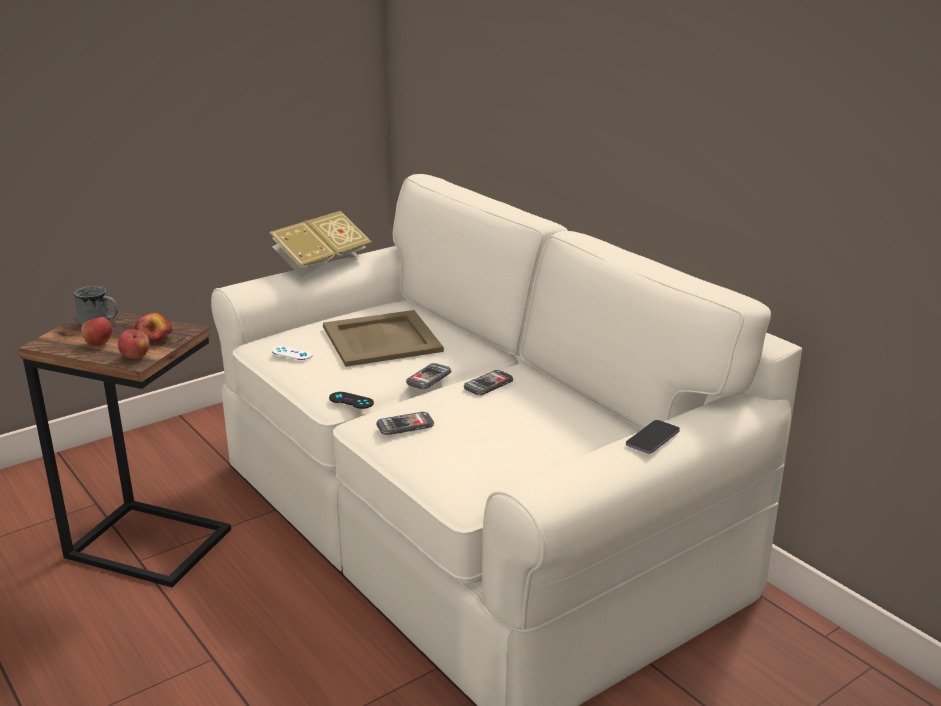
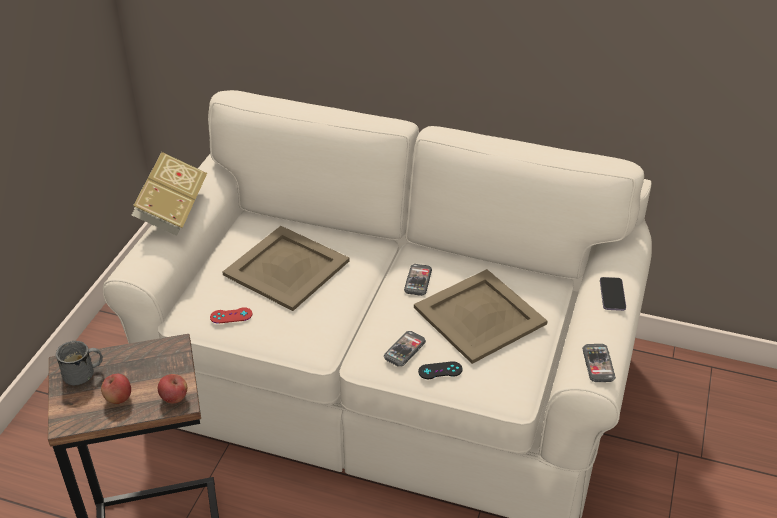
camera: 35 degrees left, 15 degrees up
apple [135,313,173,342] -> none
white game controller [272,346,313,360] -> red game controller [210,307,253,324]
black game controller [329,392,374,409] -> black game controller moved to [418,361,463,379]
phone [406,363,451,389] -> phone moved to [582,344,616,382]
none -> beige tray [414,269,548,364]

